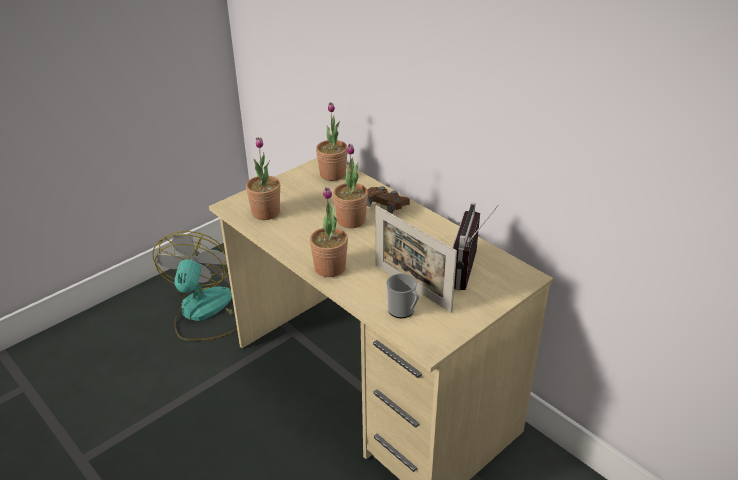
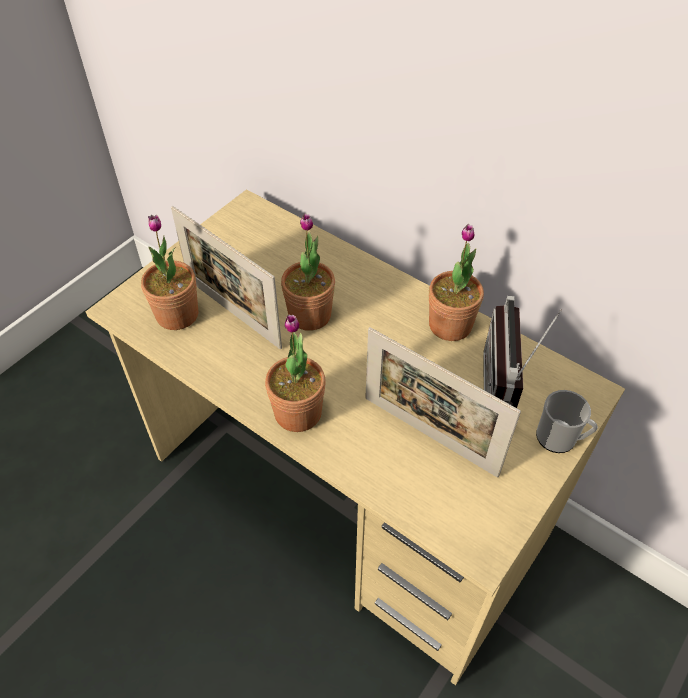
camera: 10 degrees left, 15 degrees up
fan [153,231,237,341] -> none
potted plant [316,102,347,181] -> potted plant moved to [429,224,484,341]
brown game controller [367,186,410,214] -> none
mug [386,273,419,318] -> mug moved to [536,390,598,453]
none -> picture frame [171,206,282,349]

